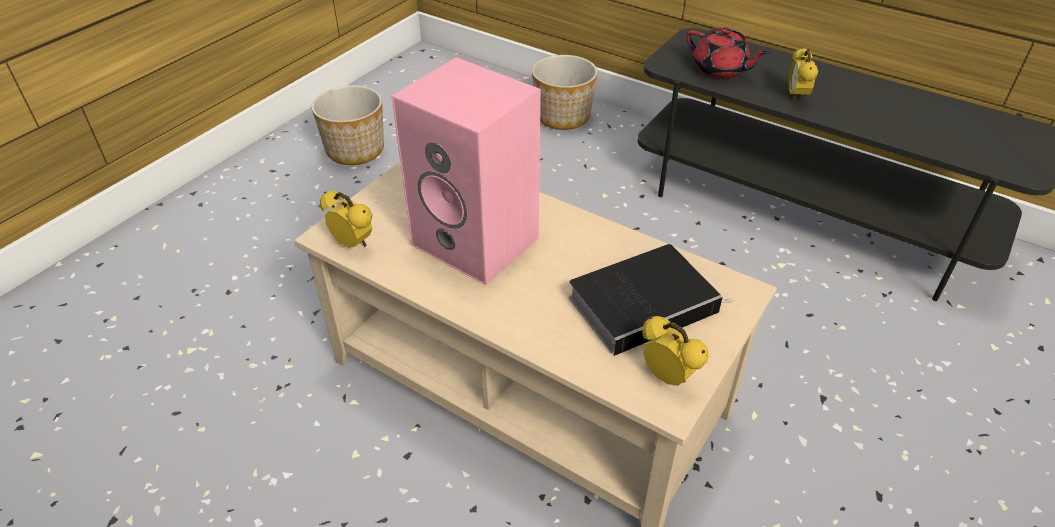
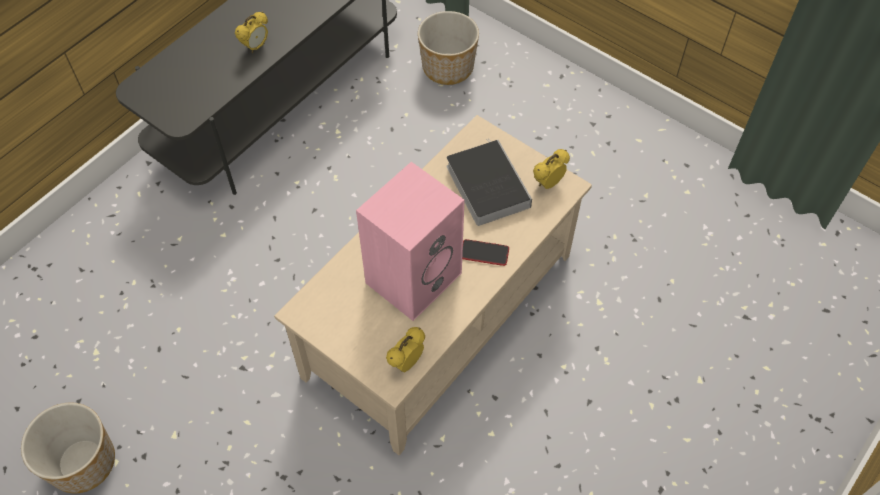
camera: 85 degrees left, 15 degrees up
planter [532,55,598,130] -> planter moved to [418,11,479,85]
red teapot [687,28,769,79] -> none
alarm clock [789,47,818,102] -> alarm clock turned 60 degrees counterclockwise [235,12,268,53]
none -> phone [462,239,509,266]

